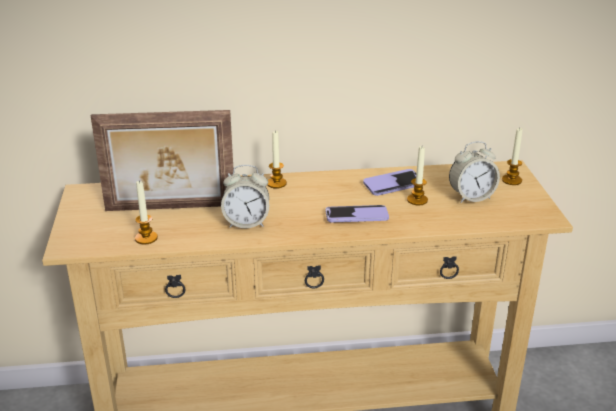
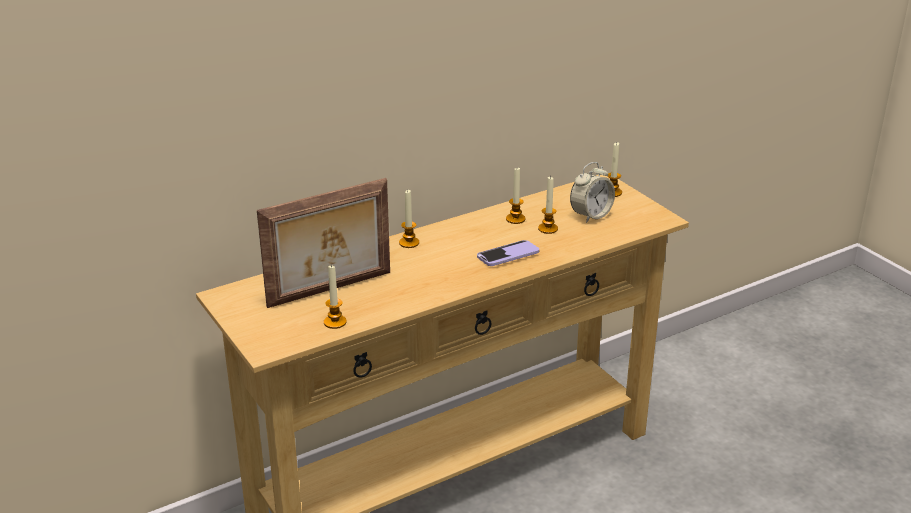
camera: 25 degrees left, 0 degrees up
alarm clock [221,165,269,228] -> none
phone [363,169,416,196] -> candle [506,168,525,224]

